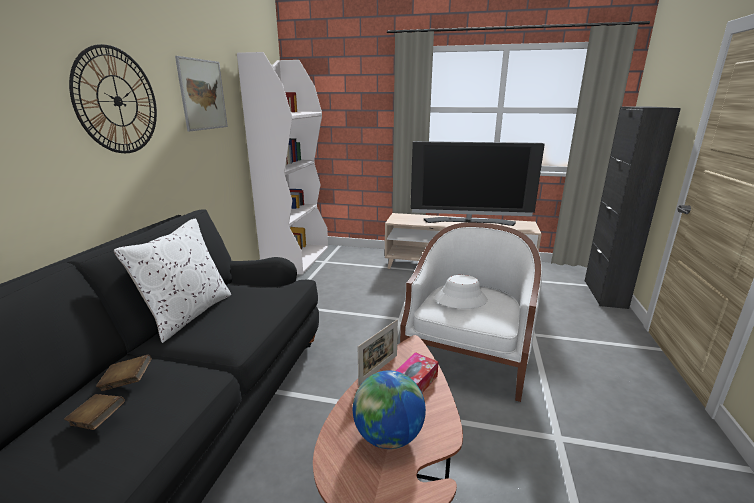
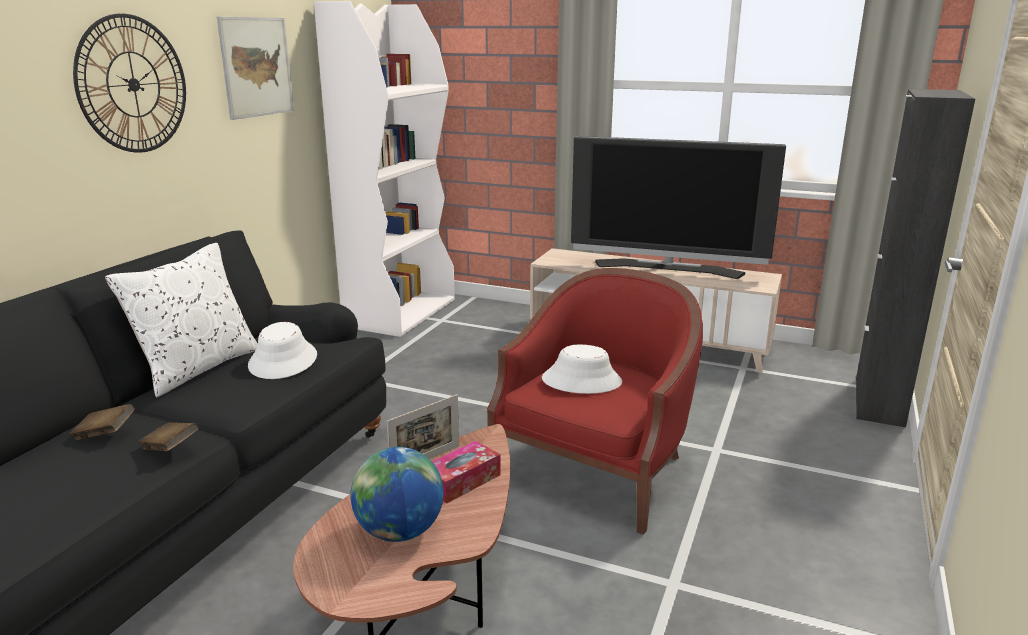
camera: 10 degrees right, 0 degrees up
brown book [64,394,125,430] -> brown book moved to [138,422,198,451]
white armchair [400,223,542,402] -> red armchair [487,268,703,535]
none -> white hat [248,322,317,379]

